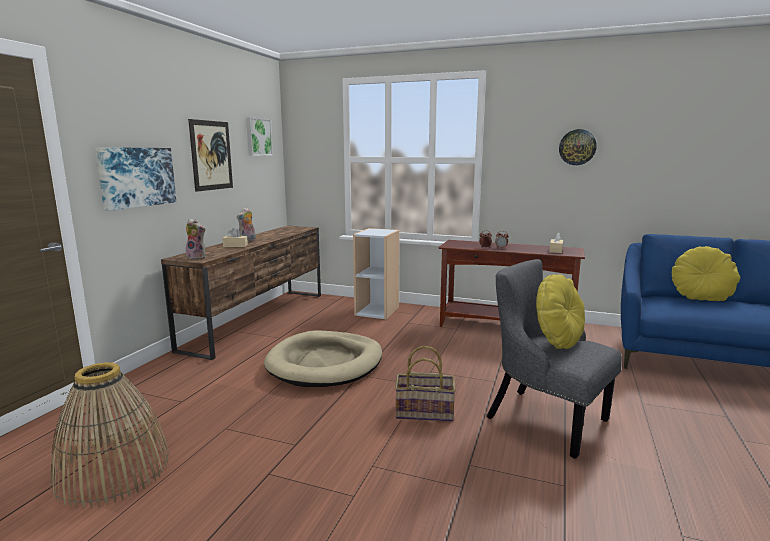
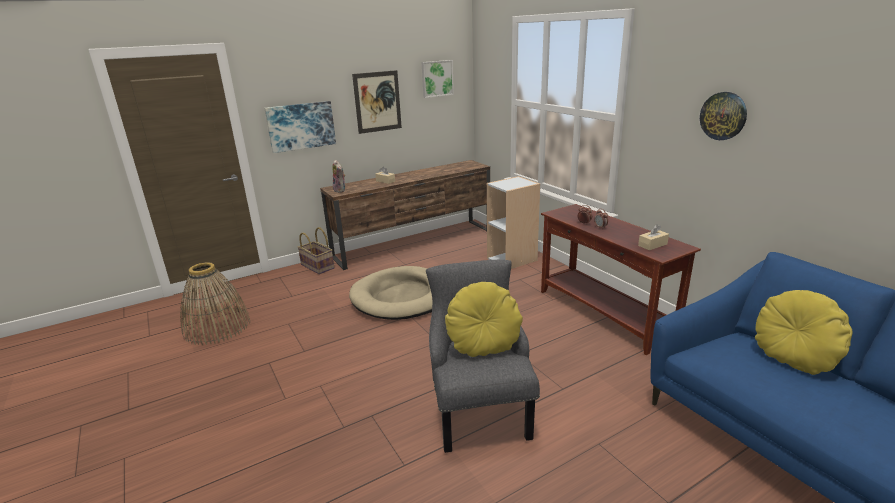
camera: 40 degrees right, 10 degrees up
plush toy [237,207,256,242] -> none
basket [395,346,456,422] -> basket moved to [297,227,334,274]

